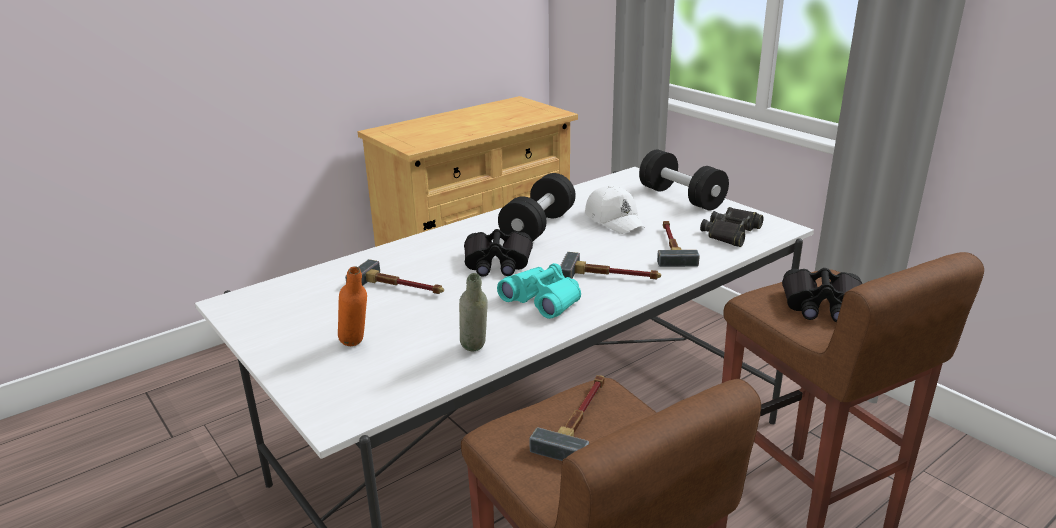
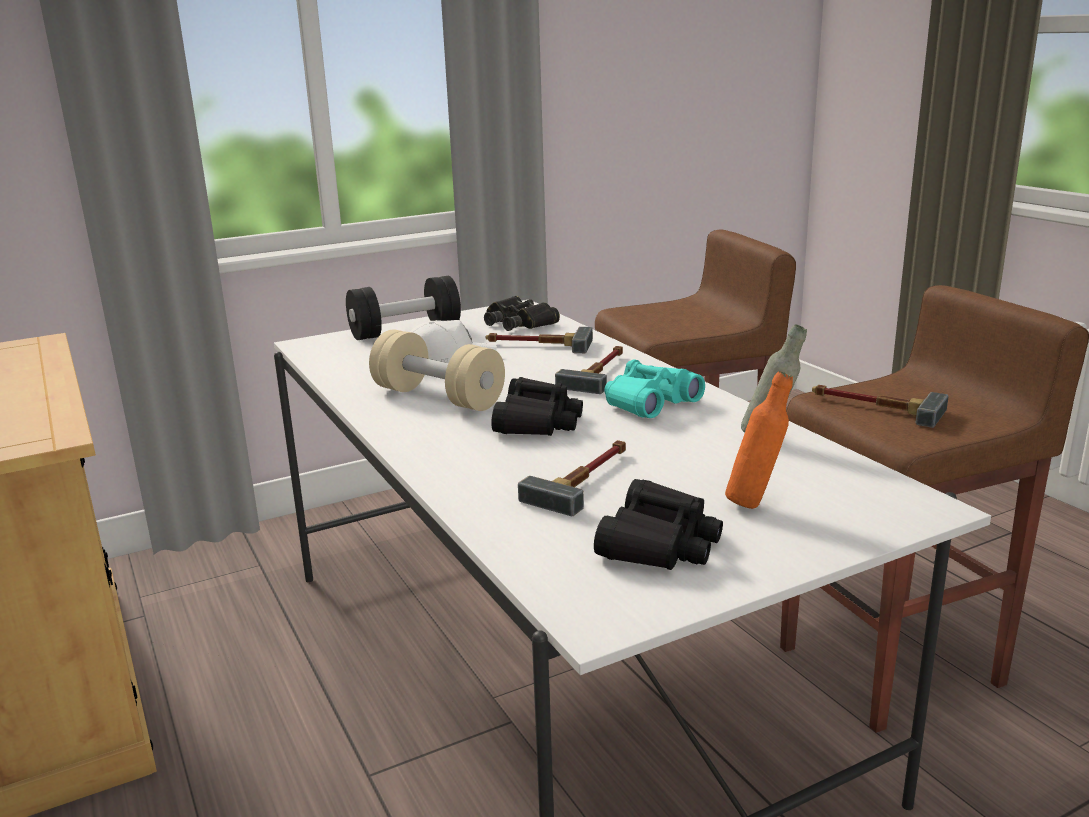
camera: 80 degrees left, 5 degrees down
black dumbbell [498,173,576,242] -> beige dumbbell [369,329,505,411]
black binoculars [782,268,862,322] -> black binoculars moved to [594,479,723,570]

